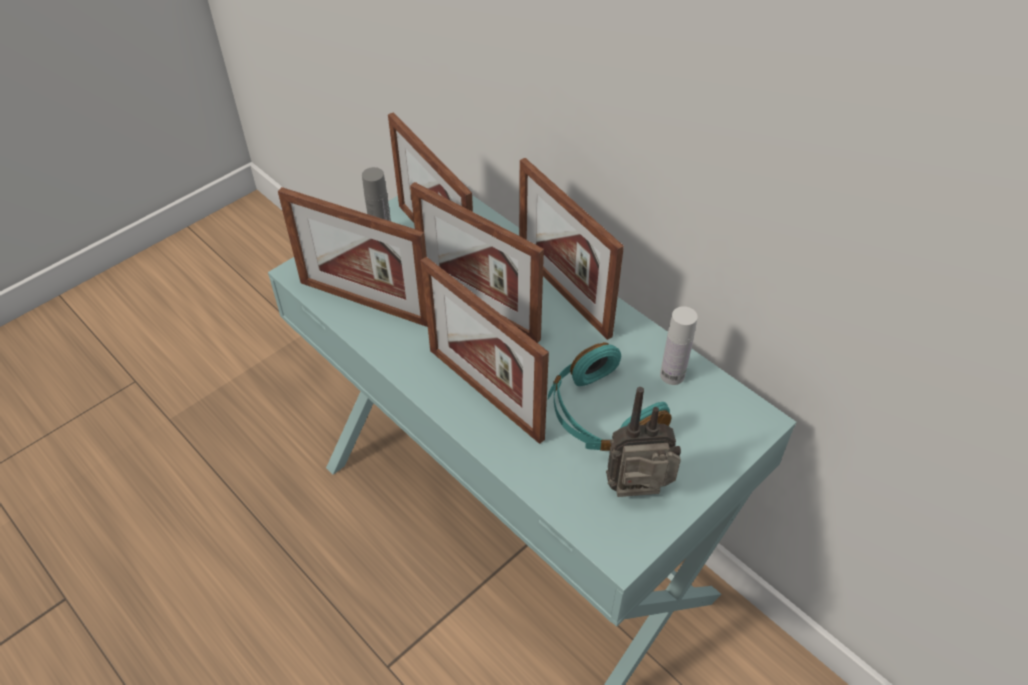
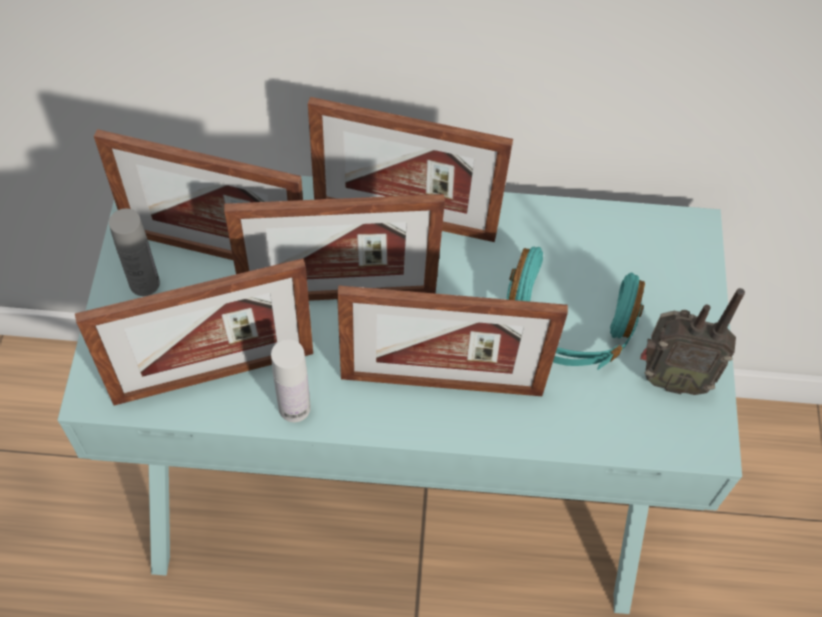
camera: 45 degrees left, 10 degrees up
radio [606,387,681,497] -> radio turned 120 degrees counterclockwise [640,288,745,395]
white bottle [660,306,698,385] -> white bottle moved to [271,339,311,422]

